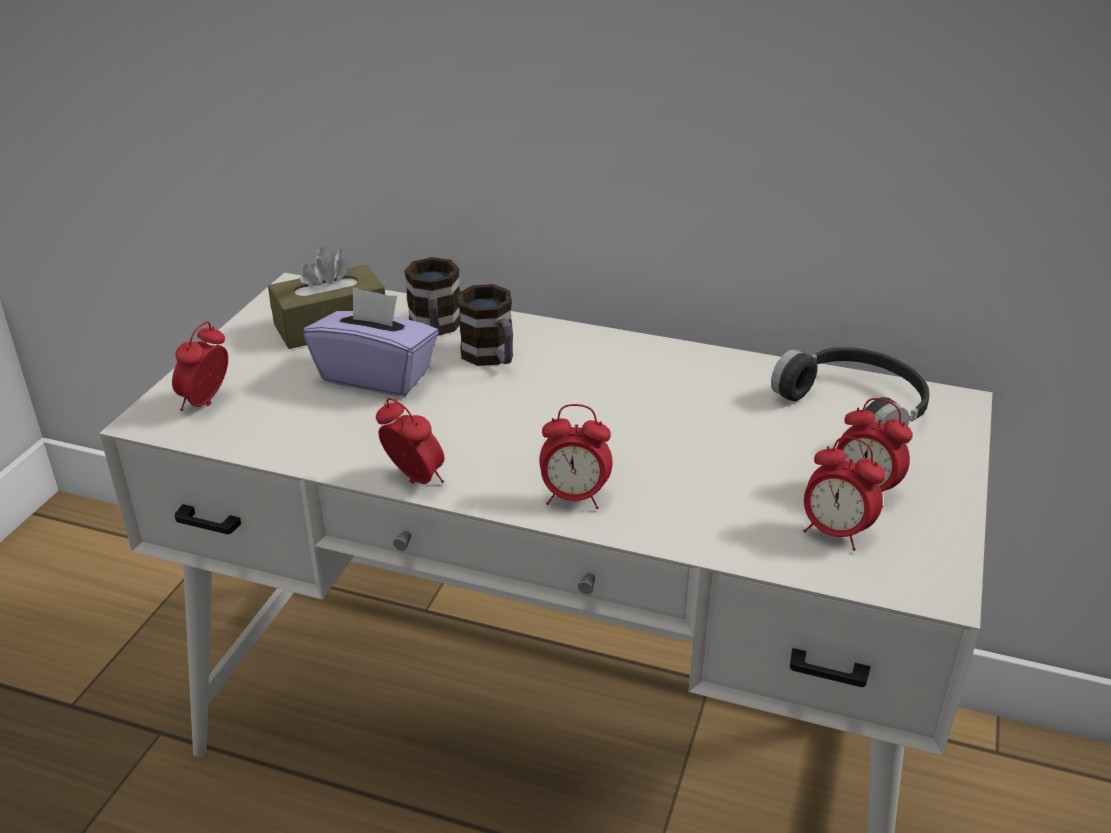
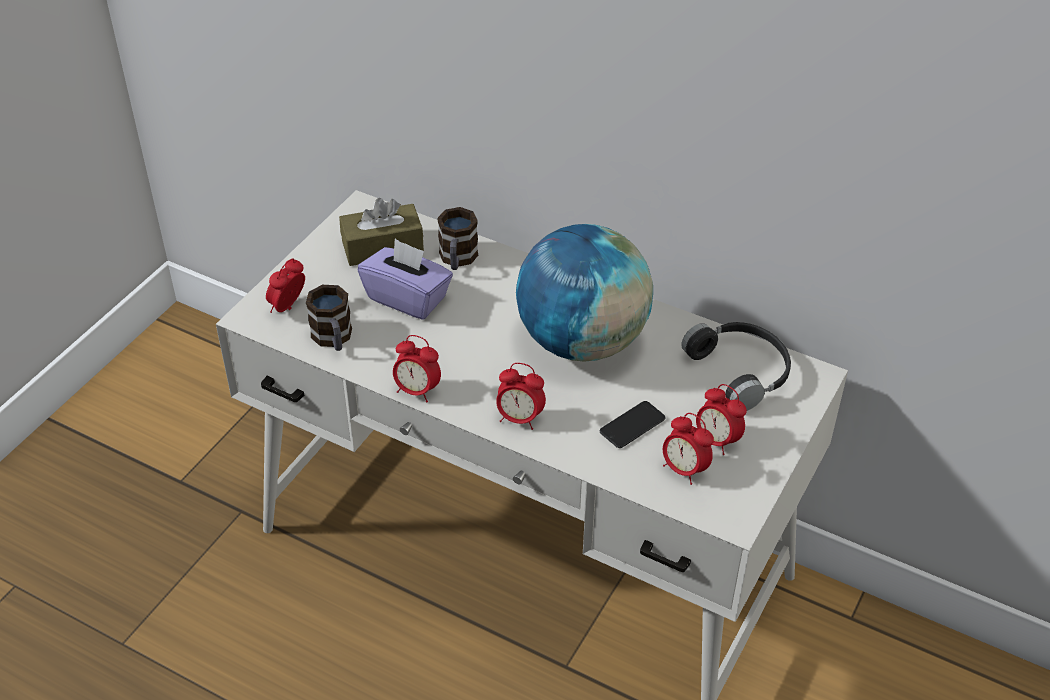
camera: 10 degrees right, 10 degrees up
alarm clock [376,398,445,484] -> alarm clock turned 150 degrees clockwise [393,335,441,402]
mug [458,284,513,366] -> mug moved to [306,285,352,351]
none -> globe [516,224,653,362]
none -> phone [600,401,666,448]

